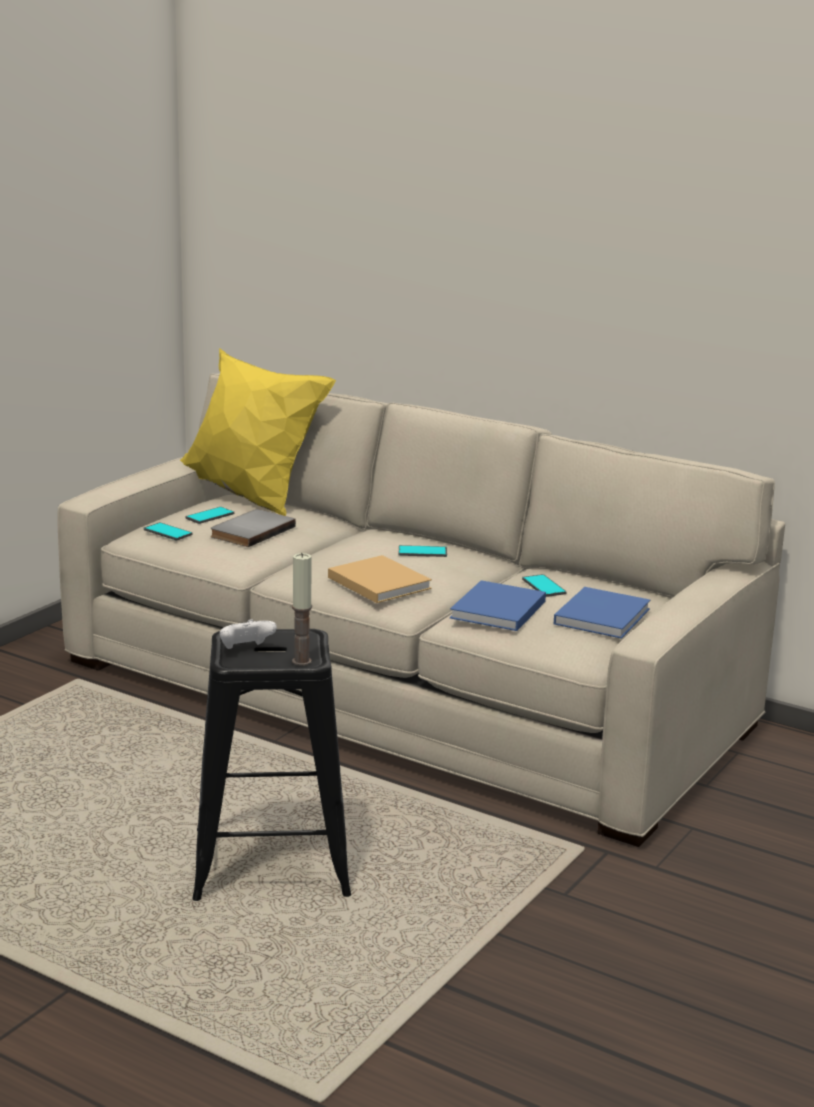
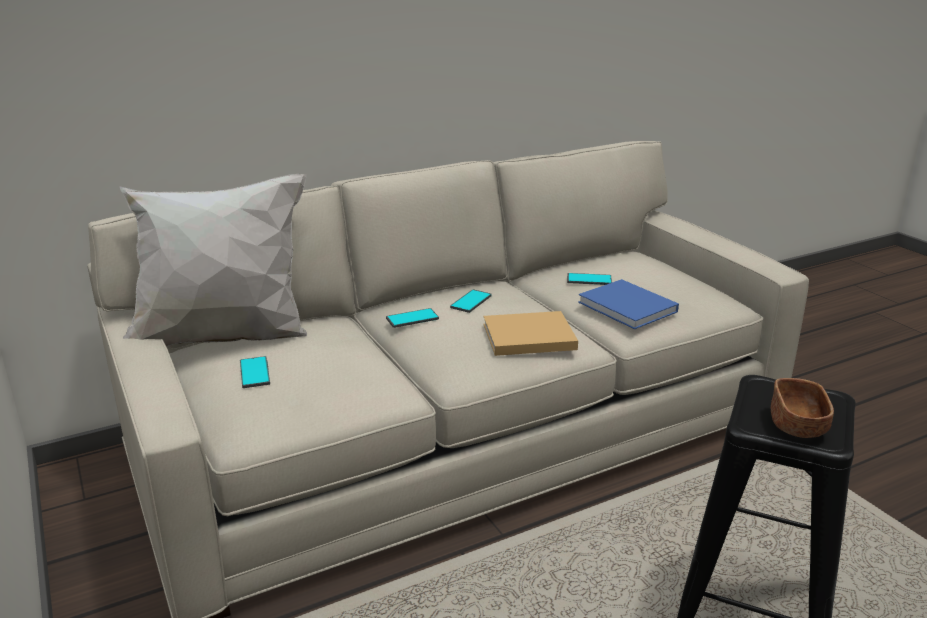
camera: 60 degrees left, 5 degrees up
phone [144,522,192,540] -> phone moved to [386,308,439,328]
yellow pillow [180,348,336,516] -> white pillow [119,174,307,346]
grey book [211,509,296,547] -> none
white game controller [220,619,277,649] -> brown bowl [771,378,834,438]
candle [292,553,312,666] -> none
blue book [554,587,651,639] -> none

